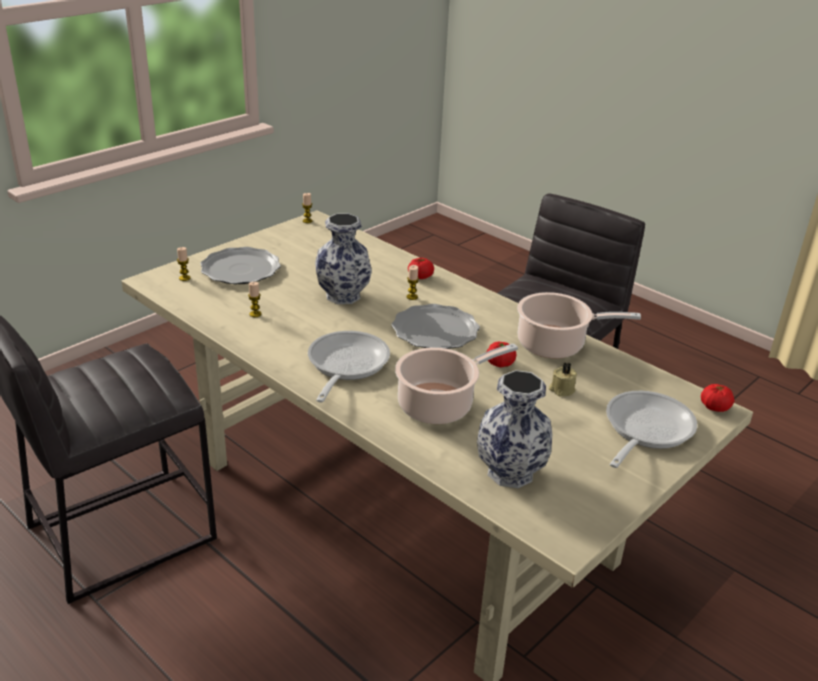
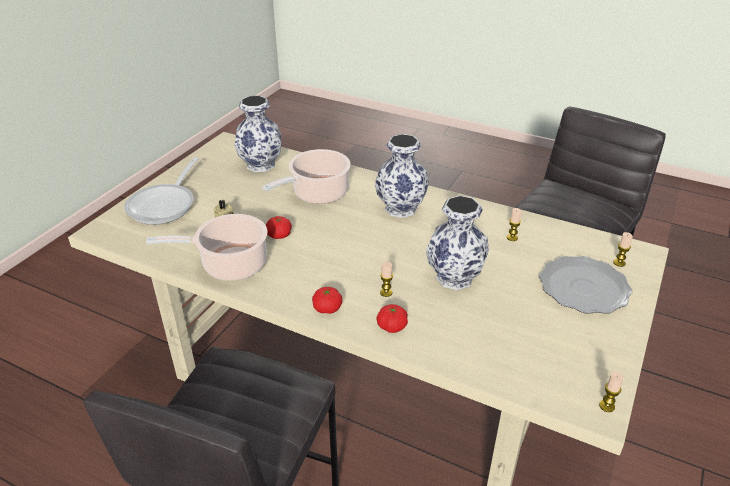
camera: 165 degrees right, 5 degrees up
frying pan [308,331,390,403] -> vase [375,134,429,218]
plate [392,304,480,349] -> none
tomato [701,384,734,412] -> tomato moved to [312,287,342,314]

